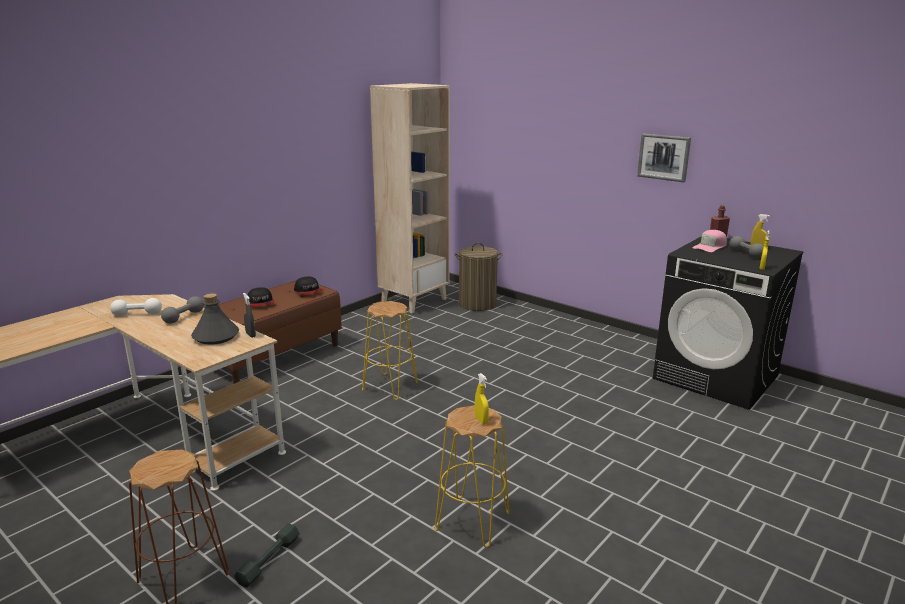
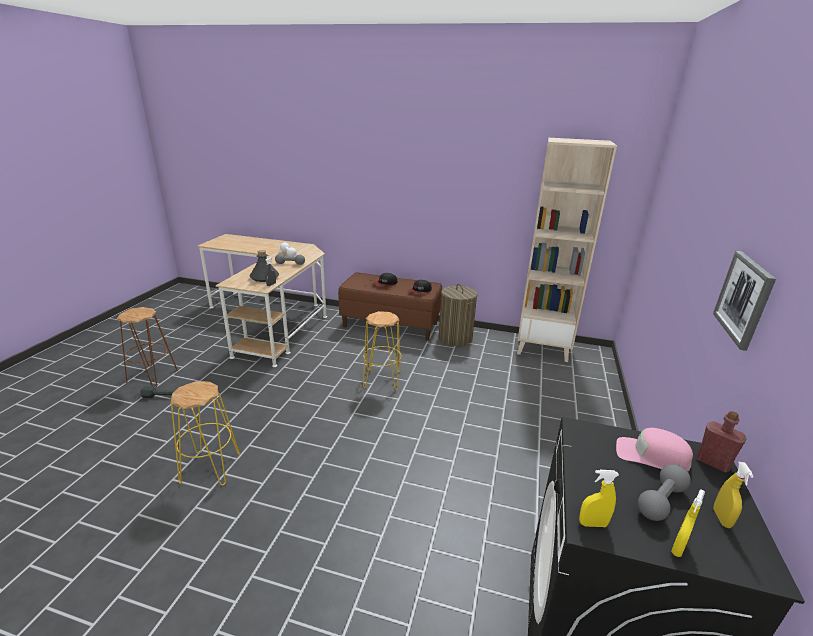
camera: 65 degrees right, 5 degrees up
laundry basket [454,243,503,311] -> laundry basket moved to [439,284,477,346]
yellow spray bottle [475,373,489,424] -> yellow spray bottle moved to [671,489,705,557]

